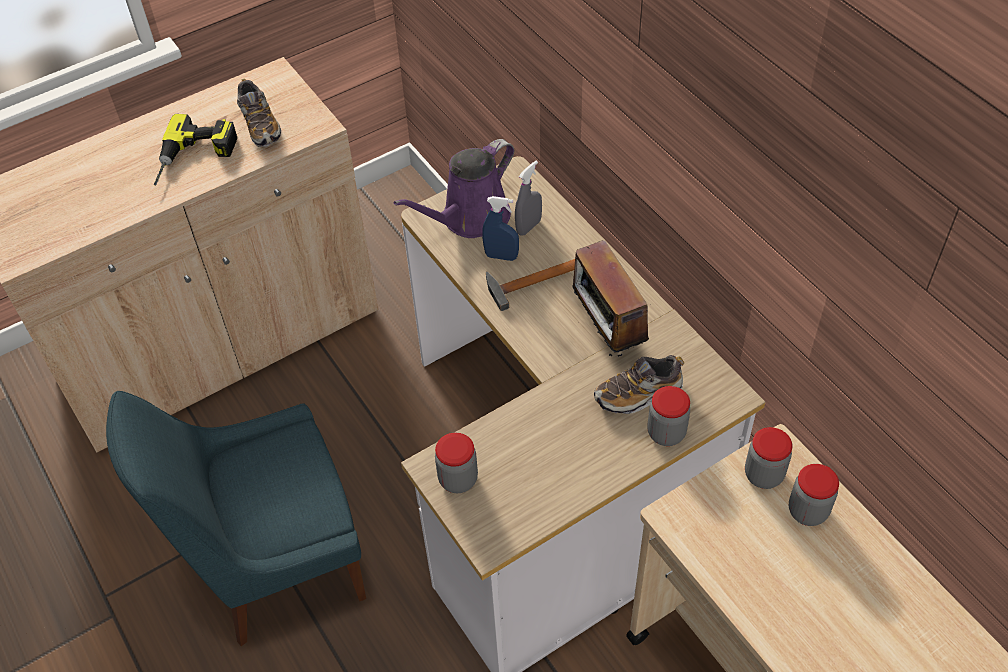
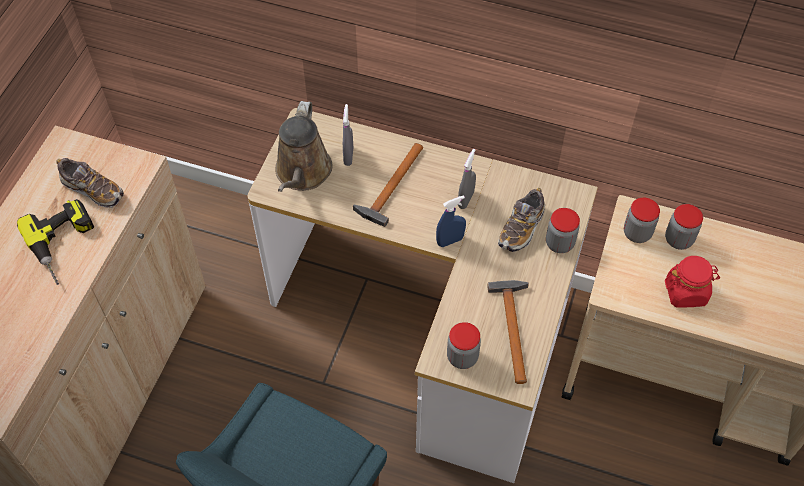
camera: 40 degrees left, 5 degrees up
purple watering can [394,139,514,238] -> brown watering can [275,101,333,192]
blue spray bottle [482,196,519,261] -> blue spray bottle moved to [436,195,466,247]
radio [568,240,649,357] -> grey spray bottle [458,149,476,209]
none -> hammer [487,280,529,384]
none -> red jar [665,256,720,308]

